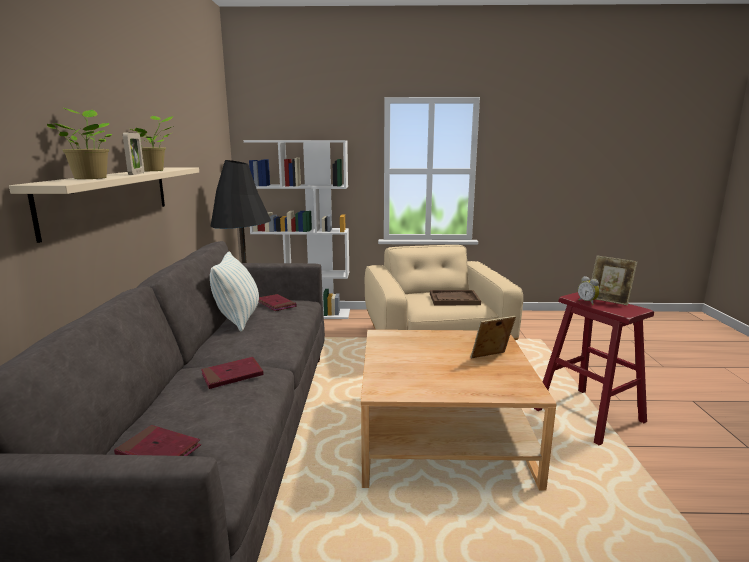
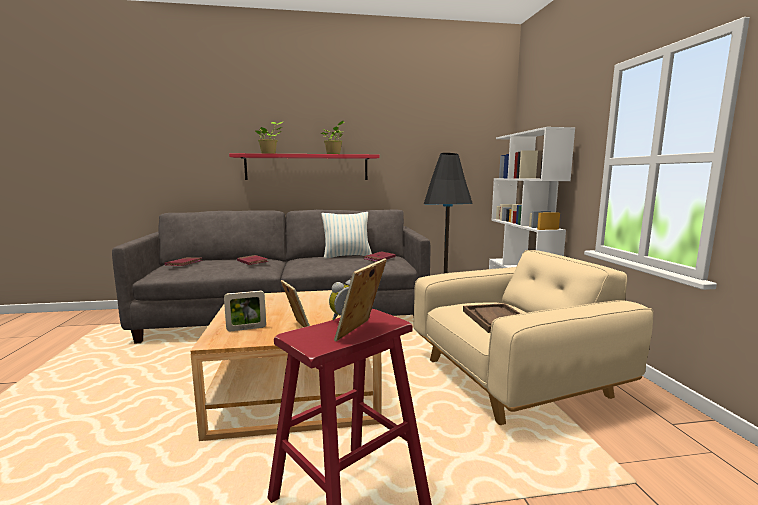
camera: 80 degrees right, 5 degrees down
beige shelf [9,168,199,243] -> red shelf [229,153,379,180]
picture frame [123,133,144,175] -> picture frame moved to [224,291,266,331]

